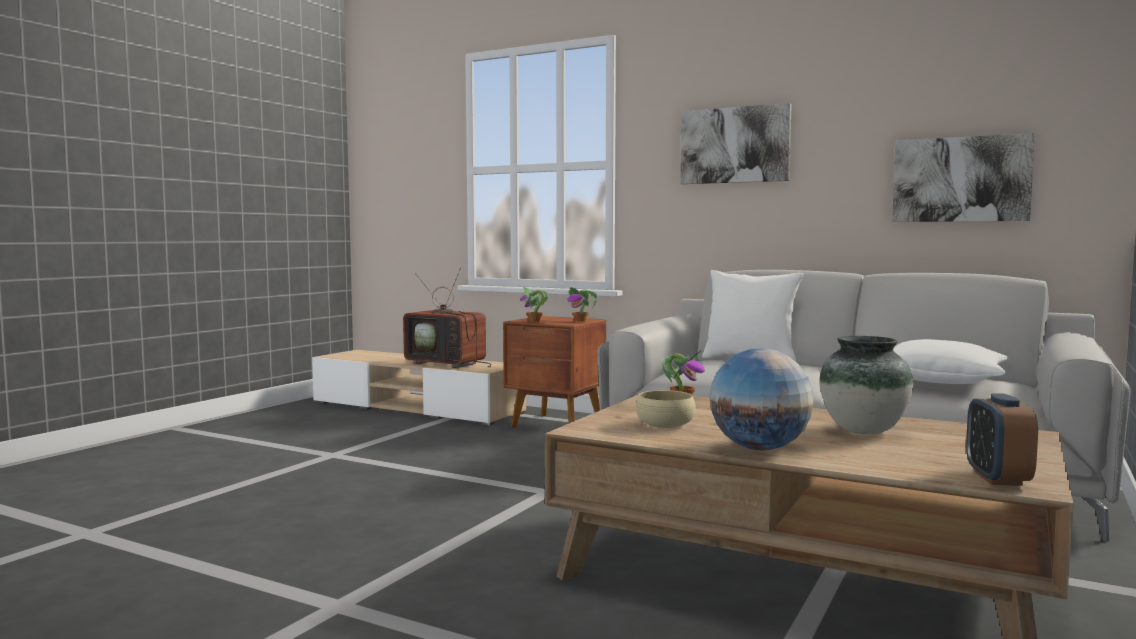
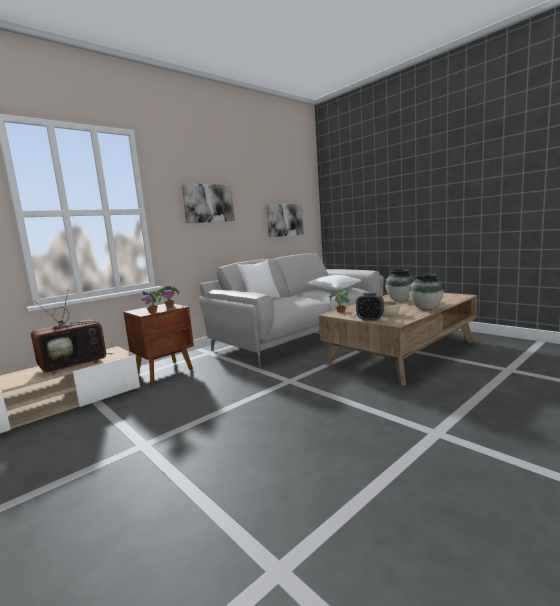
camera: 70 degrees left, 5 degrees up
globe [709,348,814,450] -> vase [409,273,444,310]
alarm clock [966,393,1038,486] -> alarm clock moved to [356,293,384,321]

